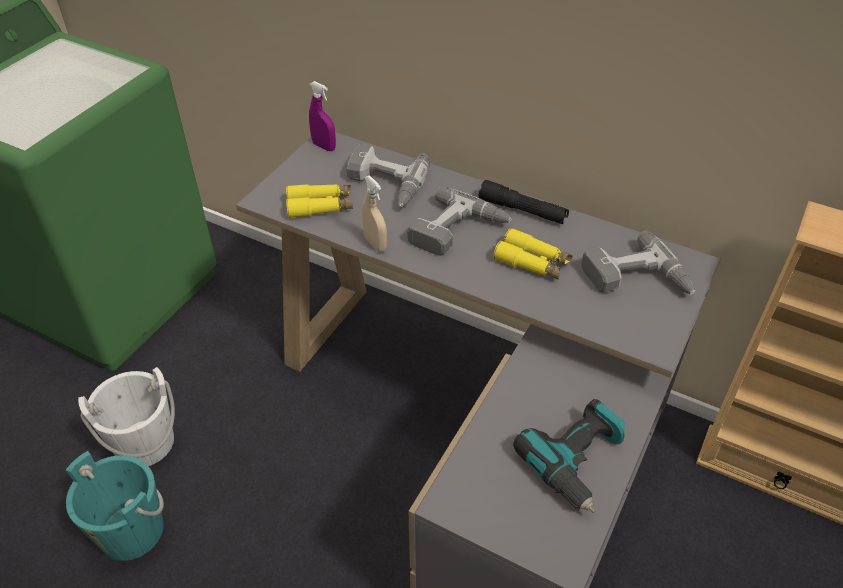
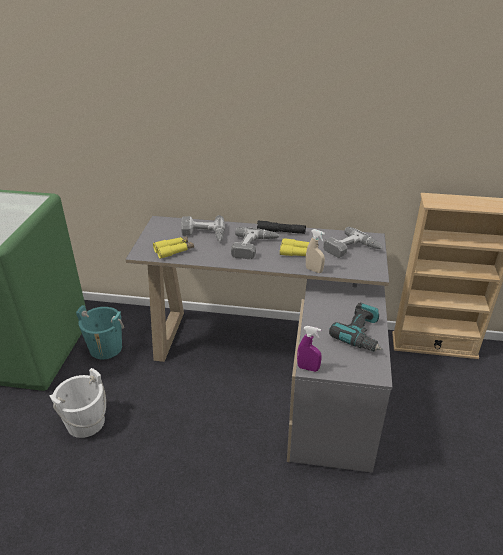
camera: 20 degrees left, 10 degrees down
turquoise bucket [66,451,164,561] -> turquoise bucket moved to [76,305,124,359]
purple spray bottle [309,81,336,151] -> purple spray bottle moved to [297,326,322,372]
beige spray bottle [362,175,387,252] -> beige spray bottle moved to [306,229,325,273]

